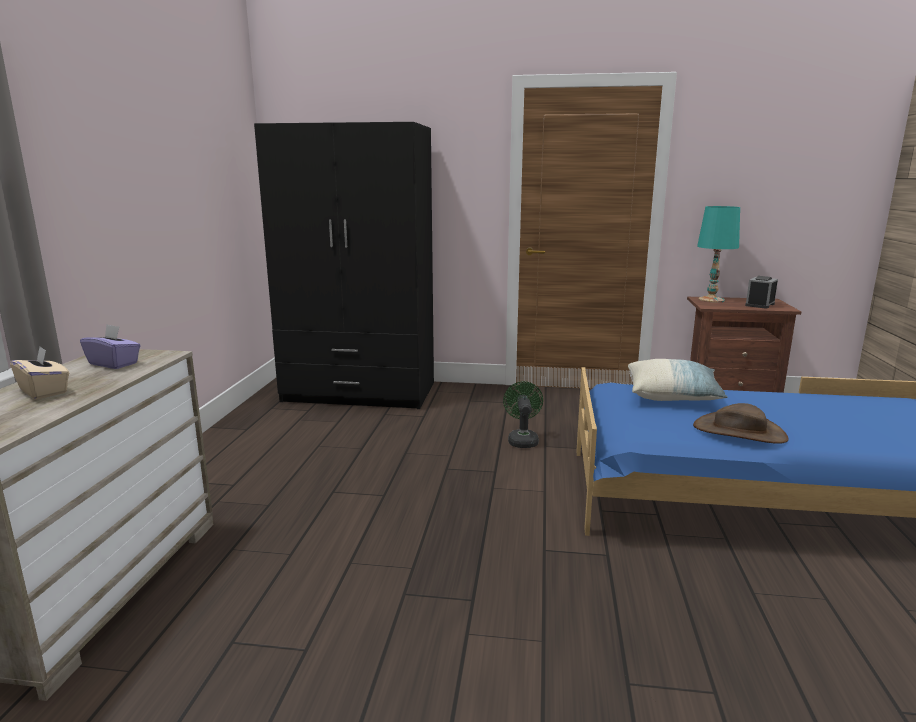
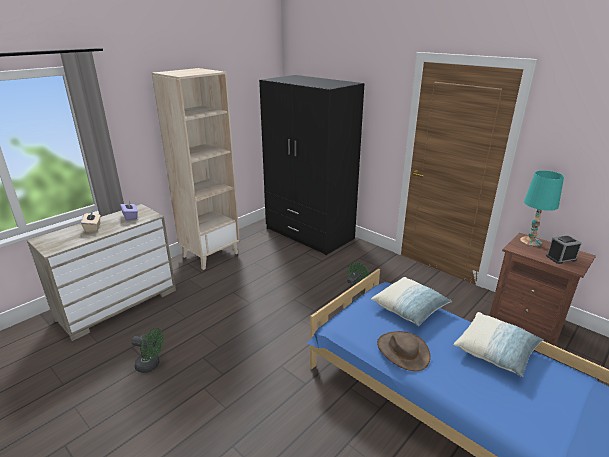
camera: 35 degrees right, 10 degrees up
none -> green fan [132,328,164,373]
none -> beige bookcase [152,68,240,270]
none -> pillow [454,312,544,377]

